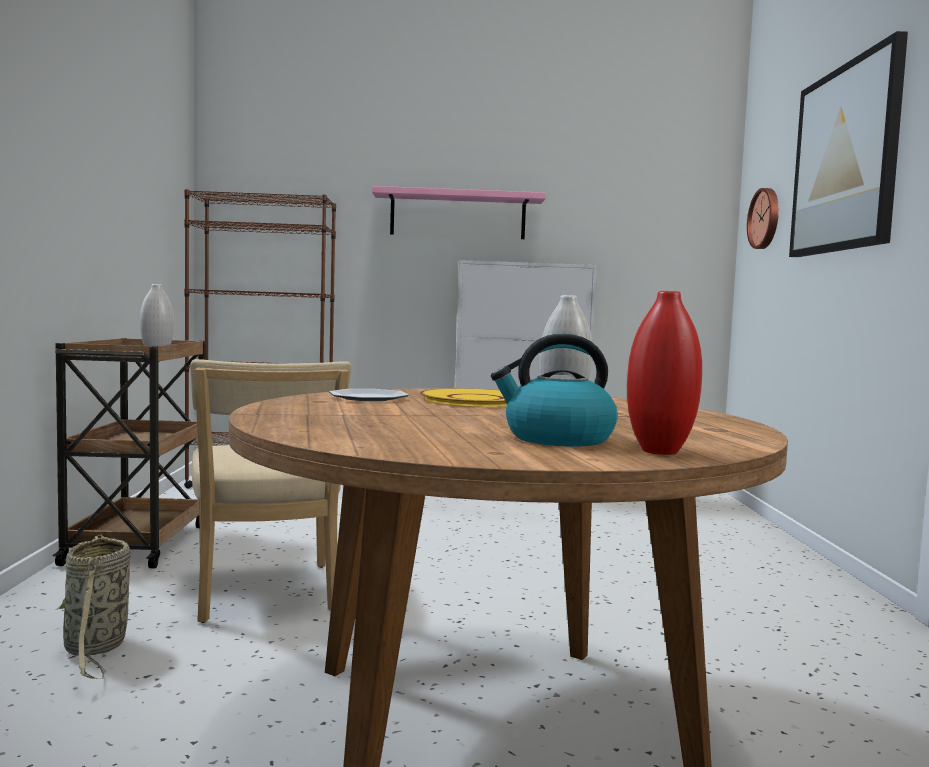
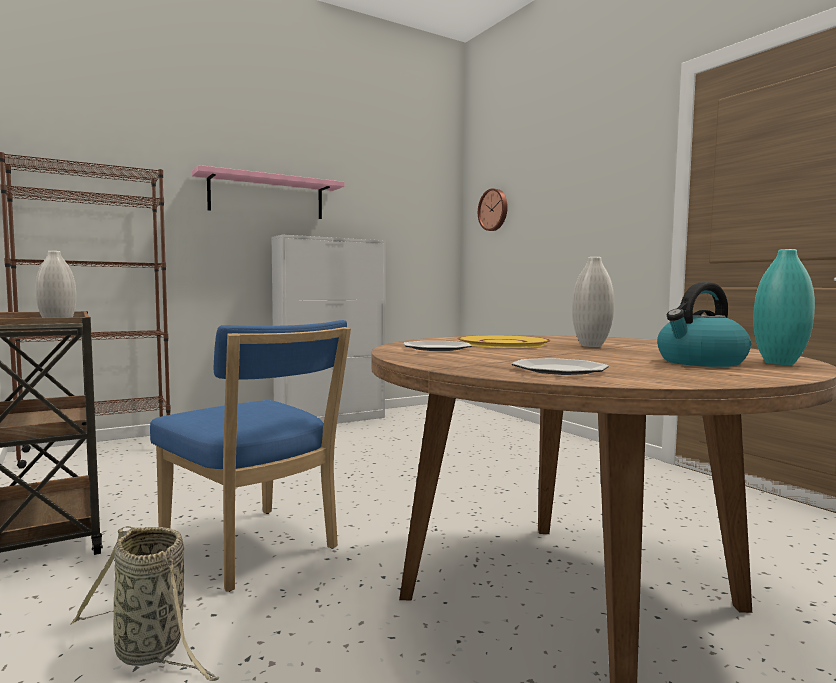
camera: 30 degrees left, 0 degrees up
beige chair [190,359,352,623] -> blue chair [150,320,351,592]
red vase [627,291,702,455] -> turquoise vase [753,249,815,365]
picture [789,31,908,257] -> none
none -> plate [512,358,609,375]

